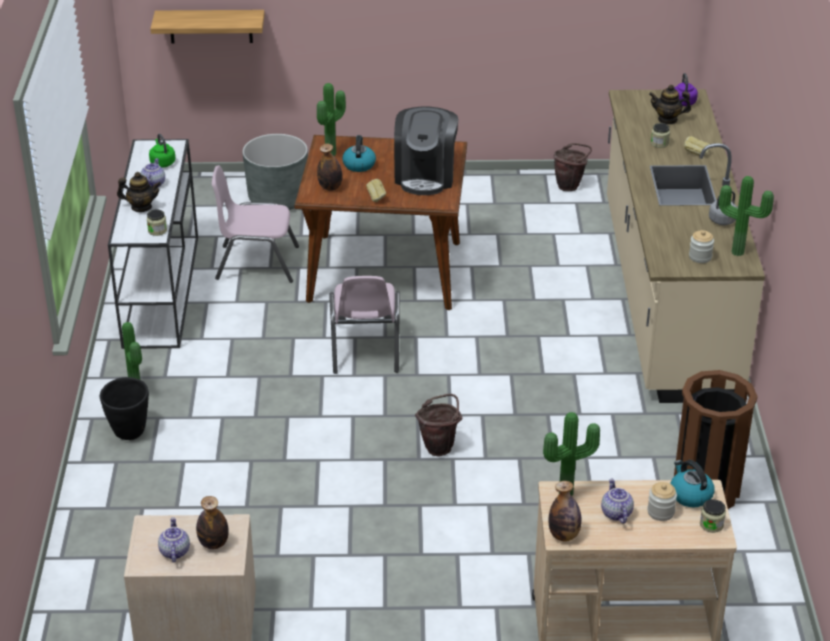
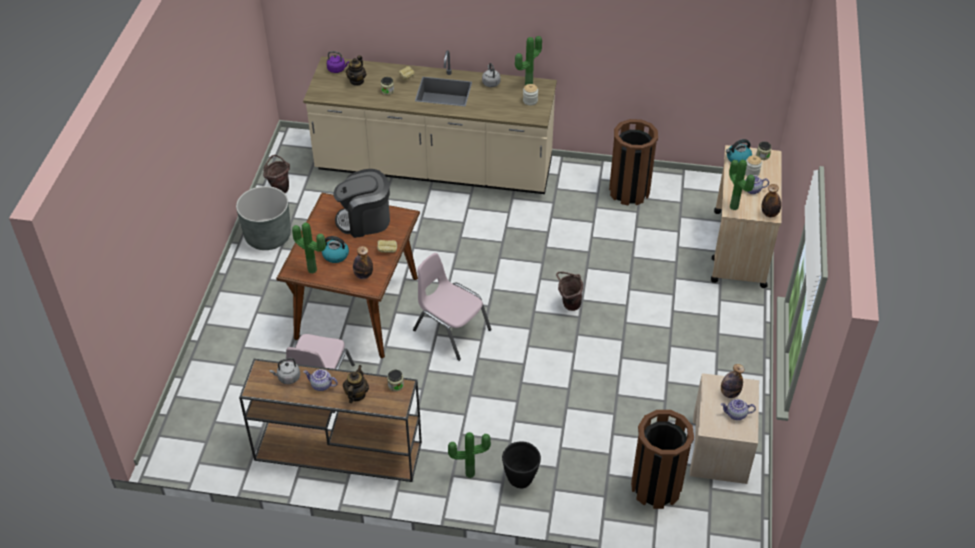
camera: 80 degrees left, 10 degrees up
white console table [108,139,198,349] -> brown console table [239,359,422,482]
green kettle [149,134,176,167] -> grey kettle [269,358,300,384]
shelf [150,10,265,43] -> none
grey planter [242,134,308,210] -> grey planter moved to [236,186,291,250]
pink chair [329,276,400,374] -> pink chair turned 150 degrees counterclockwise [413,253,491,361]
coffee machine [394,107,459,195] -> coffee machine turned 150 degrees clockwise [334,169,390,238]
none -> brown trash can [631,410,694,509]

